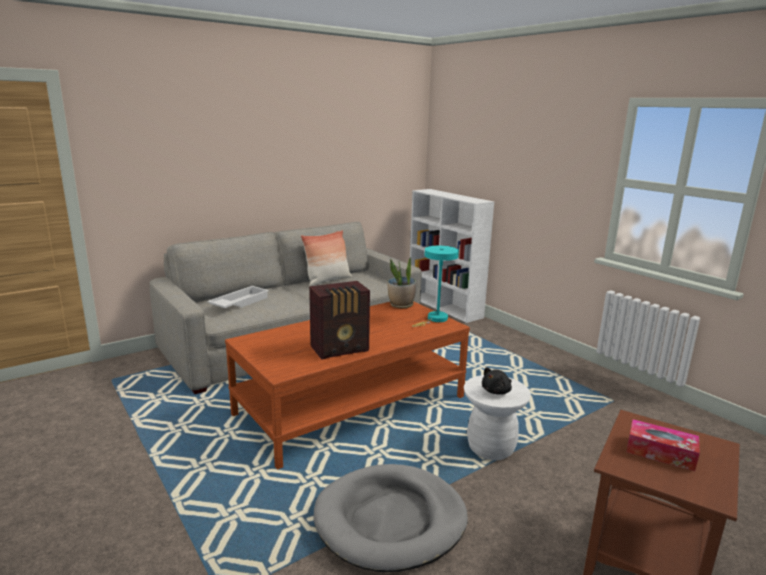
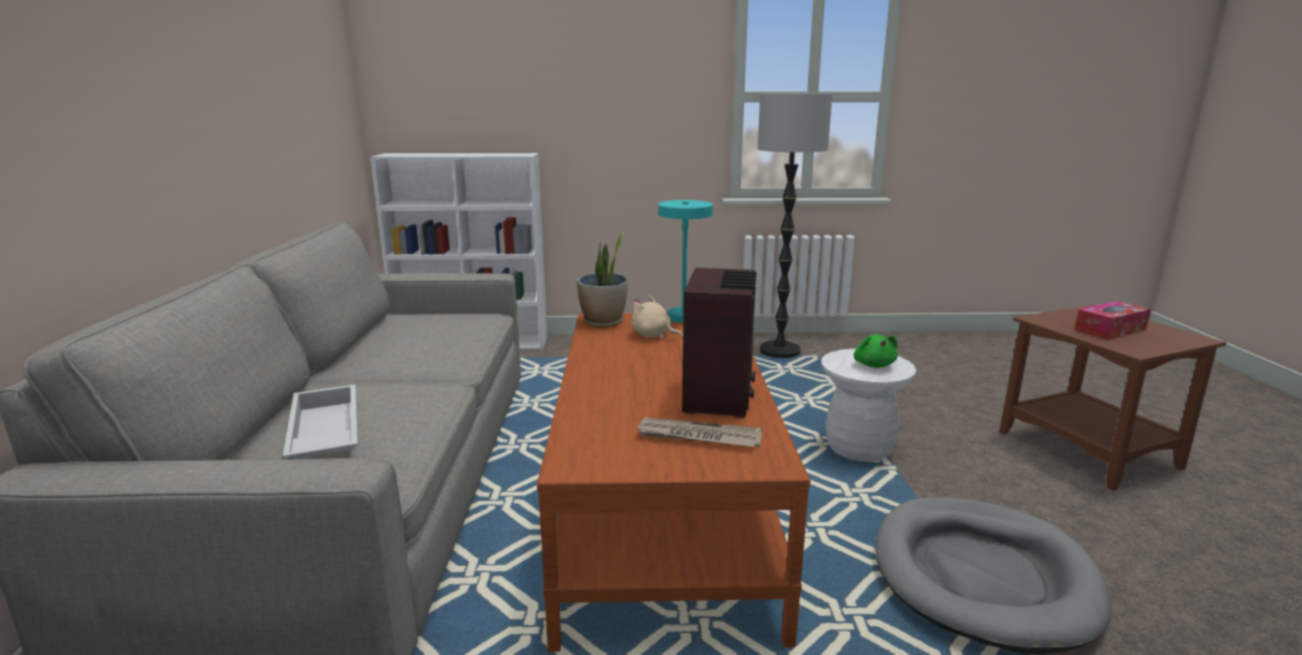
camera: 55 degrees left, 0 degrees up
pillow [301,230,352,286] -> none
black plush toy [482,367,512,395] -> green plush toy [854,334,898,368]
none -> beige plush toy [631,296,683,339]
none -> newspaper [635,418,762,447]
none -> floor lamp [758,93,832,358]

